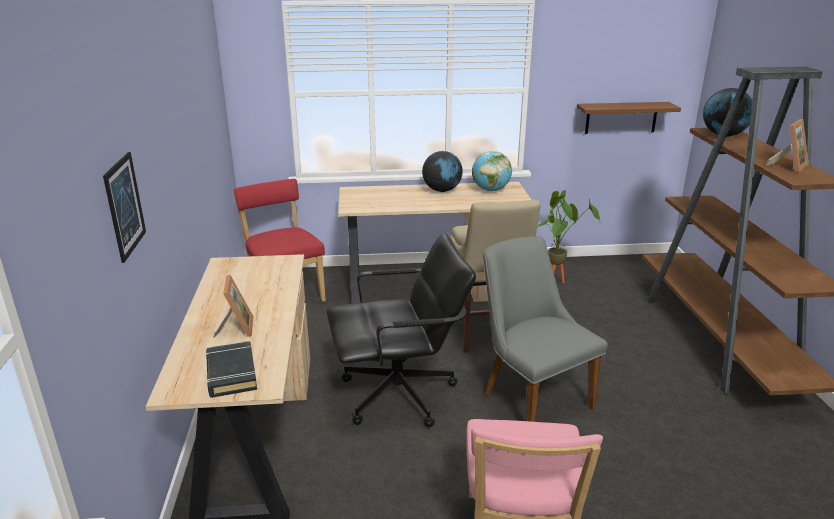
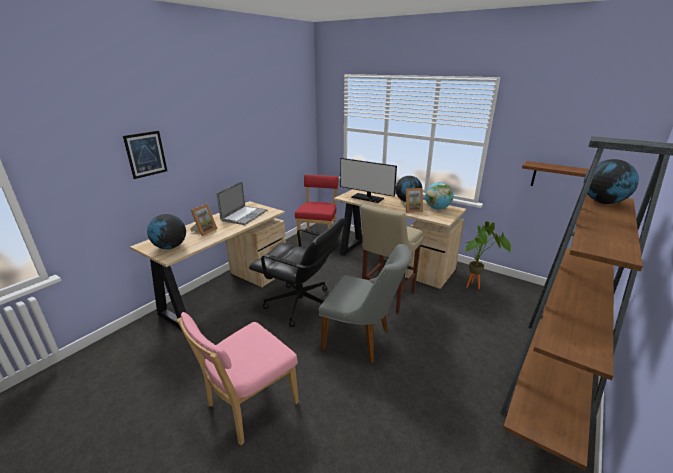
camera: 40 degrees right, 0 degrees up
black book [206,341,257,398] -> globe [147,214,186,249]
grey chair [483,236,608,422] -> grey chair turned 105 degrees clockwise [319,244,411,363]
picture frame [765,119,809,172] -> picture frame moved to [403,188,423,213]
none -> laptop [217,181,267,225]
none -> monitor [340,158,397,203]

